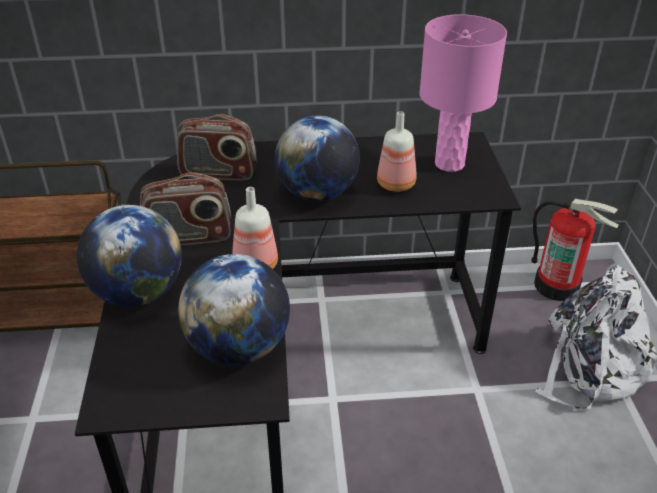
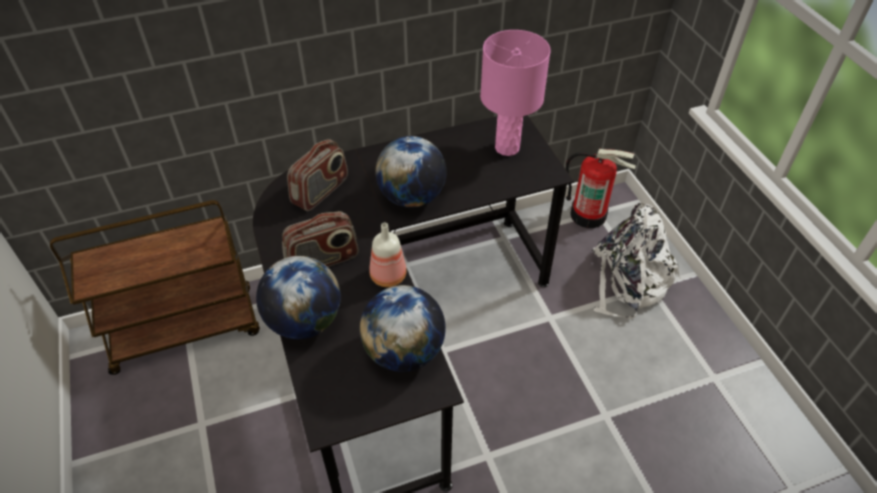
camera: 15 degrees left, 10 degrees up
radio [176,114,256,180] -> radio turned 45 degrees counterclockwise [287,139,348,211]
bottle [377,111,416,192] -> none

